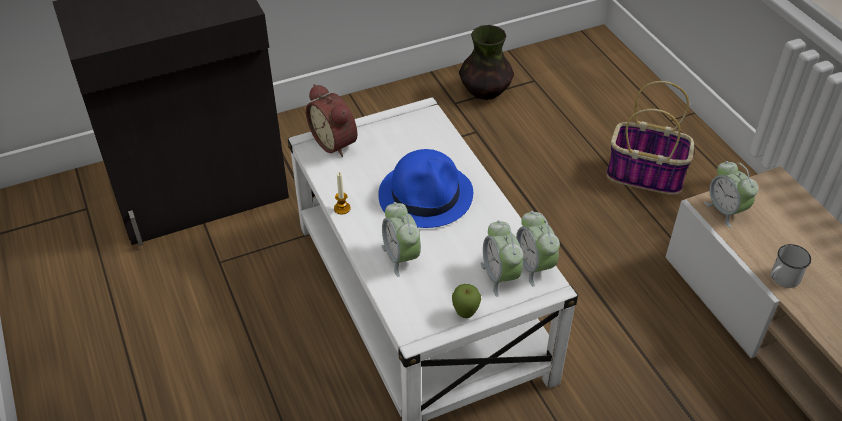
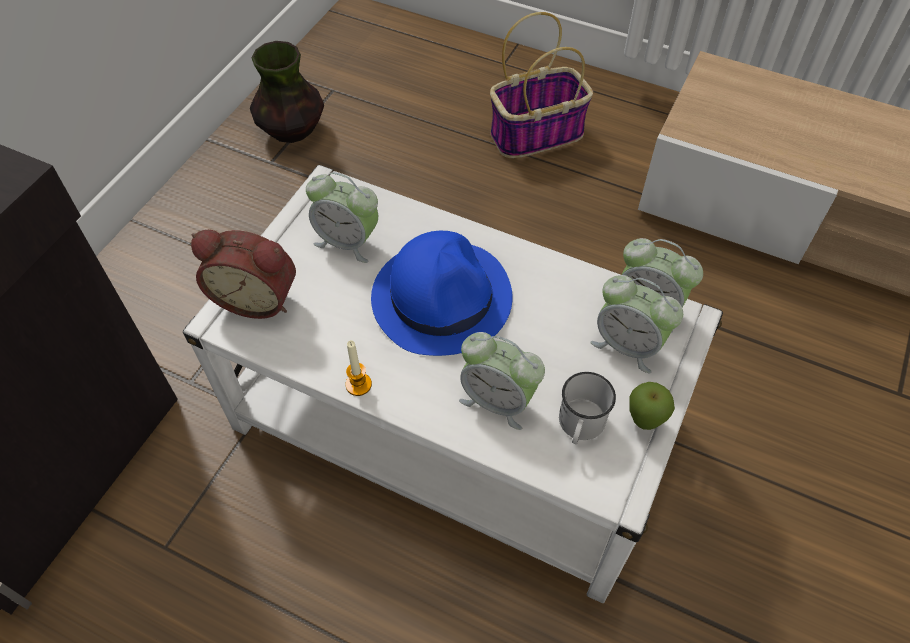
camera: 40 degrees left, 10 degrees up
alarm clock [704,161,758,228] -> alarm clock moved to [306,172,378,263]
white mug [770,244,811,288] -> white mug moved to [559,372,616,444]

